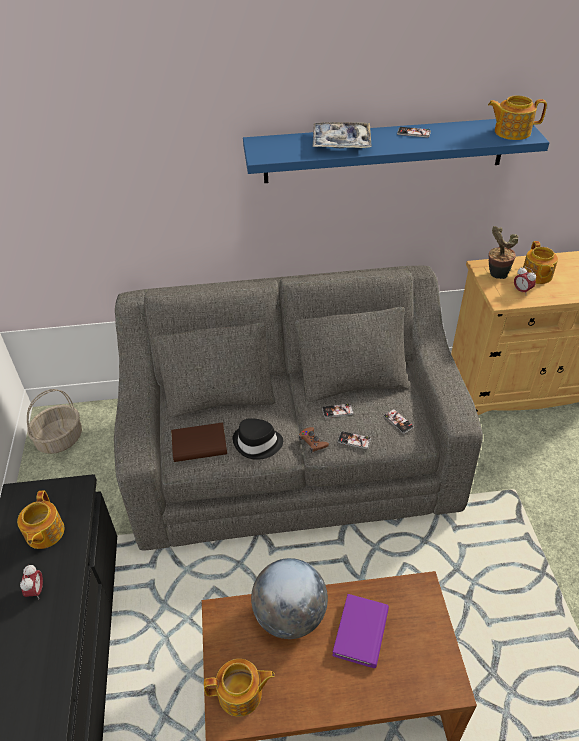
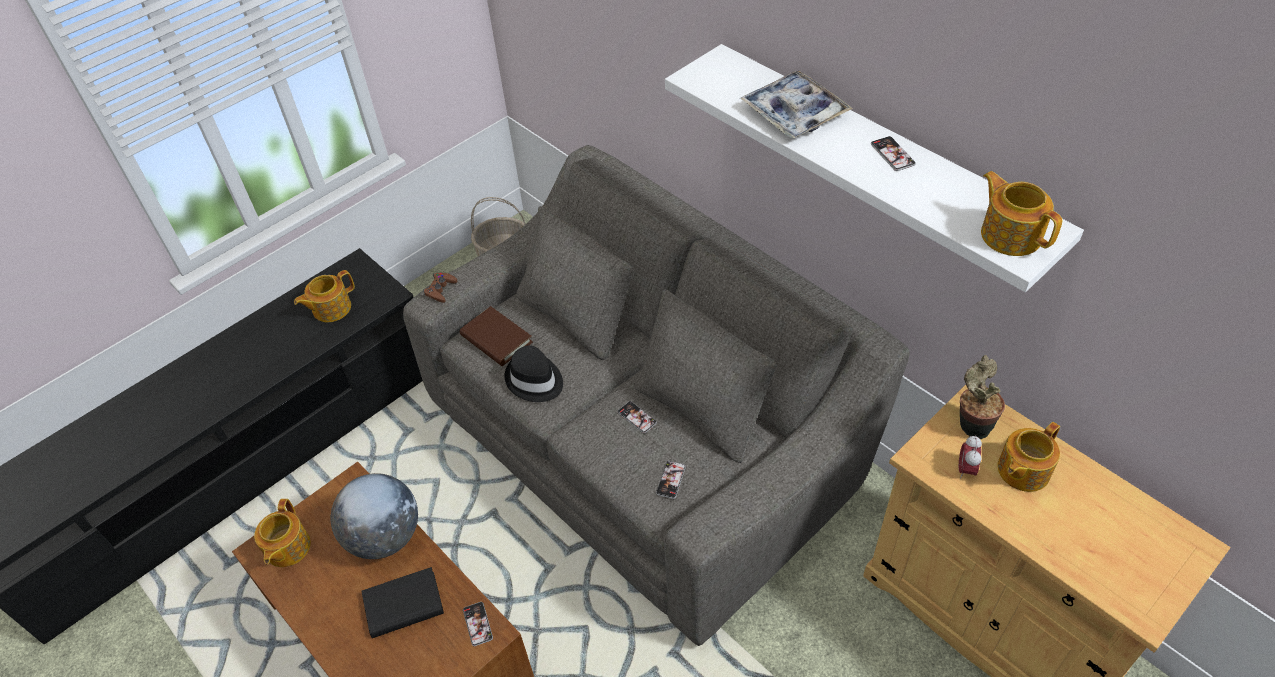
camera: 55 degrees right, 5 degrees up
alarm clock [20,565,43,600] -> none
teapot [204,659,275,717] -> teapot turned 45 degrees clockwise [254,499,311,567]
blue shelf [243,119,549,183] -> white shelf [665,44,1084,292]
brown game controller [298,427,329,453] -> brown game controller moved to [423,273,457,303]
purple book [332,594,389,668] -> black book [361,567,444,638]
phone [338,431,371,449] -> phone moved to [463,602,493,646]

